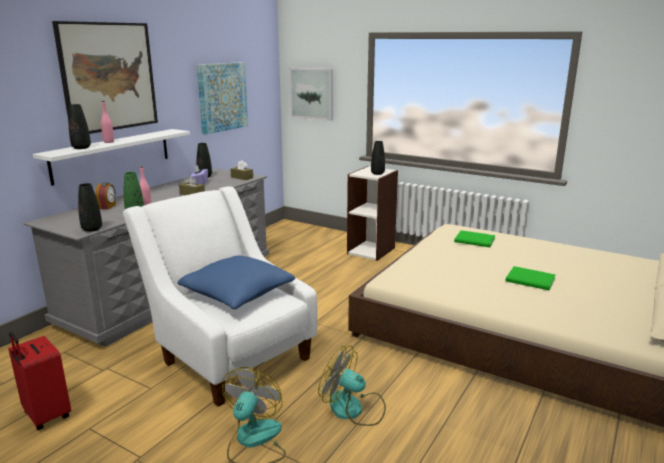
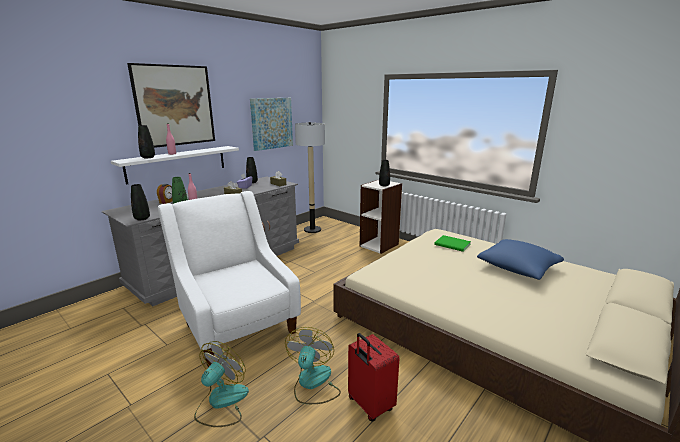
camera: 10 degrees right, 0 degrees up
red suitcase [8,332,71,430] -> red suitcase moved to [348,333,400,422]
blue pillow [178,255,295,309] -> blue pillow moved to [477,239,564,280]
picture [289,68,333,121] -> none
fan [318,346,386,426] -> fan turned 60 degrees clockwise [285,327,341,404]
green book [506,266,556,290] -> none
none -> floor lamp [295,122,325,233]

